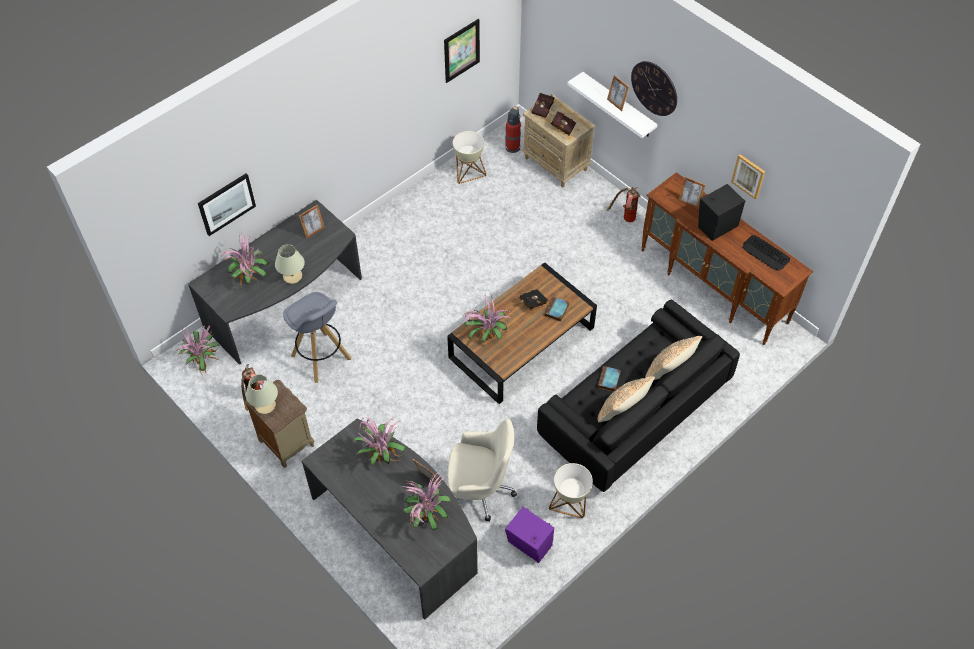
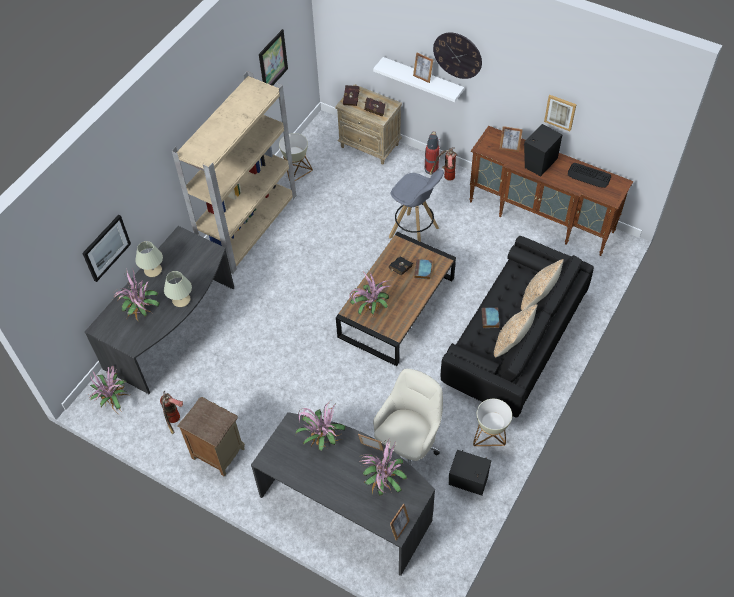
camera: 15 degrees left, 0 degrees up
beige table lamp [246,374,278,414] -> beige table lamp moved to [135,241,163,277]
grey stool [283,292,351,383] -> grey stool moved to [389,170,444,242]
picture frame [299,205,325,238] -> picture frame moved to [390,503,410,541]
beige office chair [447,419,517,521] -> beige office chair turned 45 degrees counterclockwise [373,369,443,465]
fire extinguisher [505,106,521,153] -> fire extinguisher moved to [425,132,440,174]
purple speaker [505,507,554,563] -> black speaker [449,450,491,496]
none -> beige bookcase [172,71,296,273]

